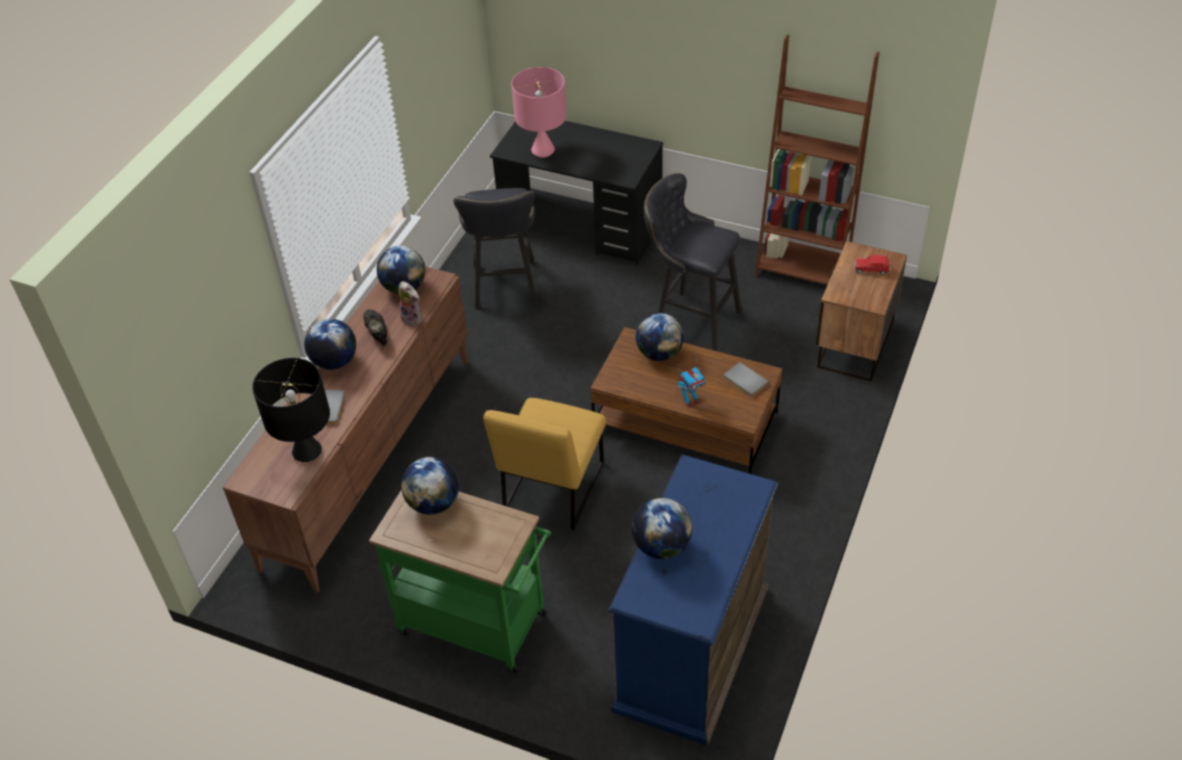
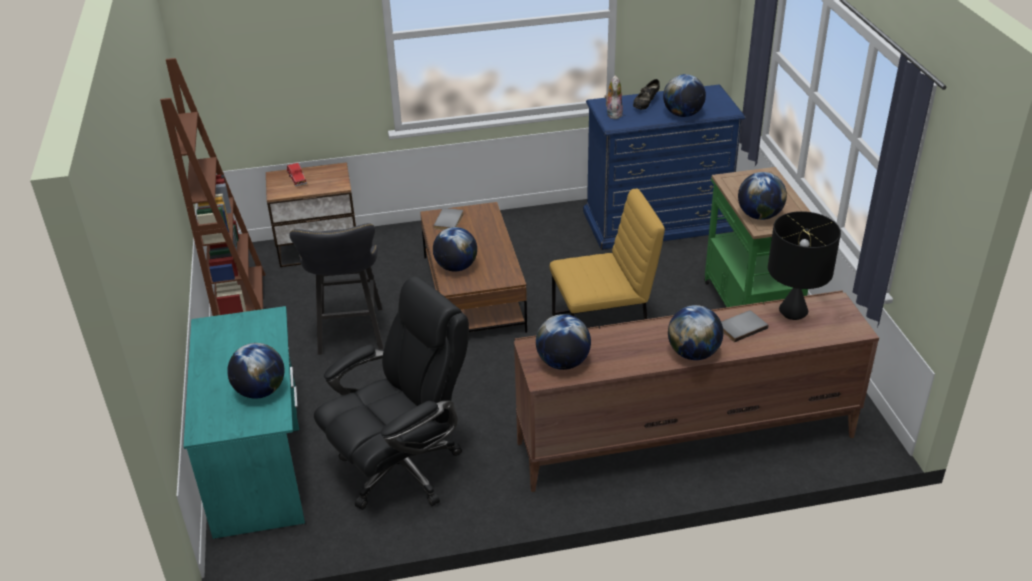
camera: 125 degrees left, 10 degrees down
black shoe [363,309,387,345] -> black shoe moved to [633,79,660,110]
plush toy [399,281,422,327] -> plush toy moved to [604,75,623,119]
black stool [454,188,538,309] -> black office chair [314,277,469,510]
black desk [490,121,663,265] -> turquoise desk [183,306,305,539]
pink table lamp [511,67,567,158] -> globe [227,343,284,399]
toy robot [678,360,706,408] -> none

